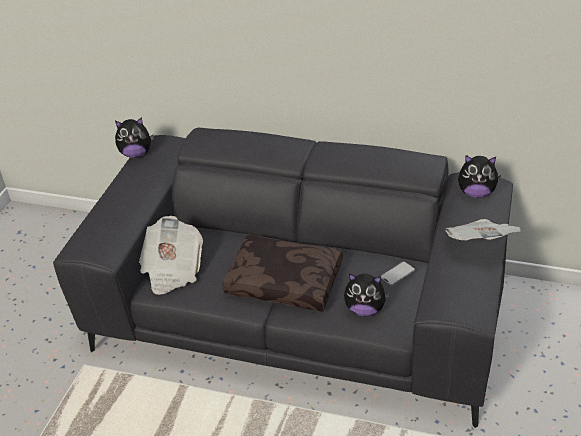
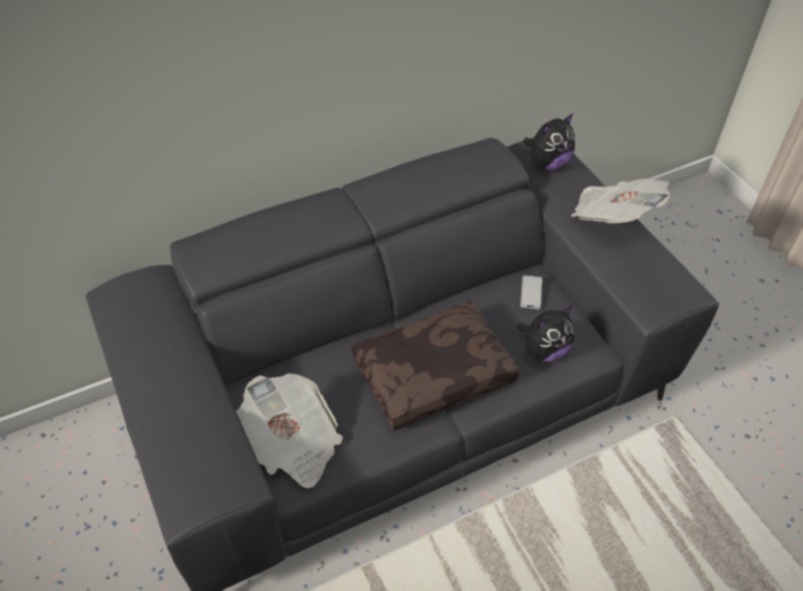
camera: 45 degrees left, 10 degrees up
plush toy [115,117,154,158] -> none

